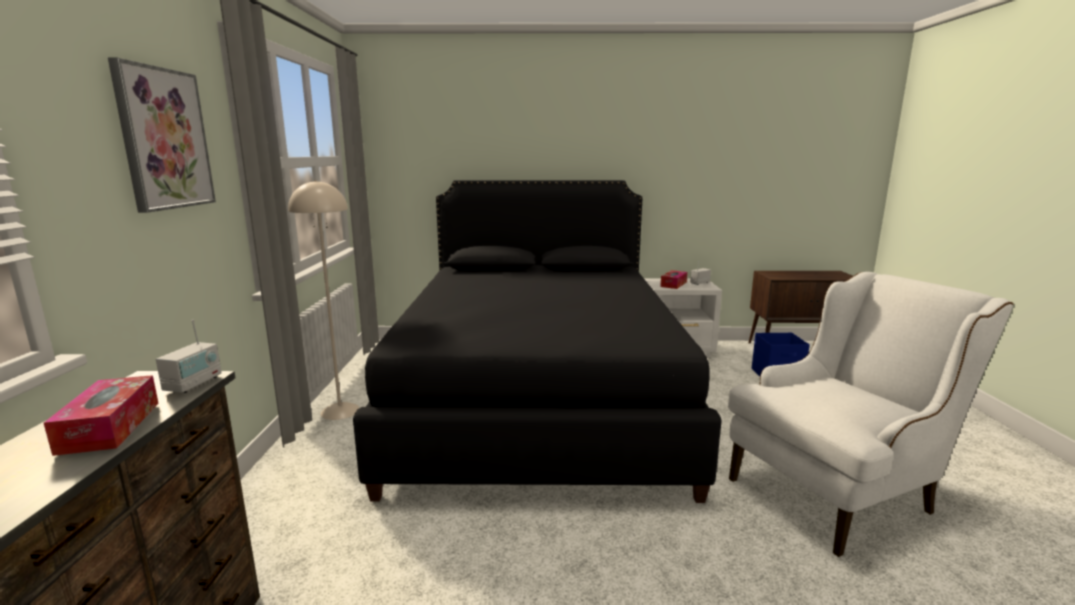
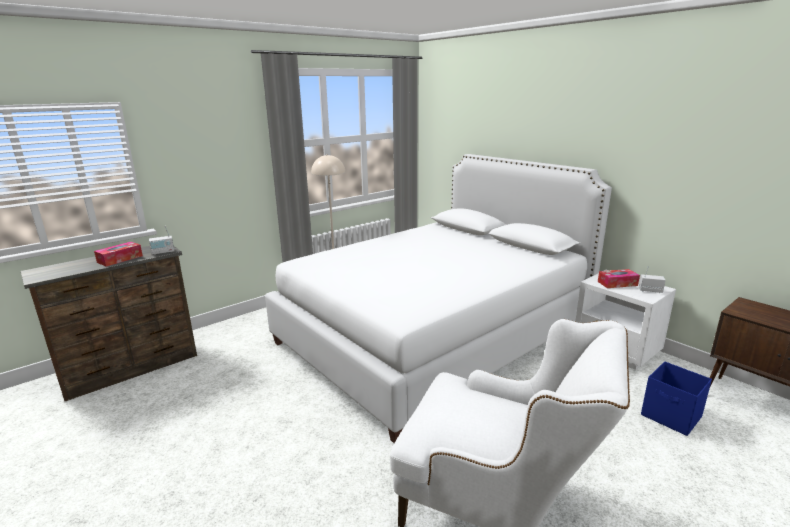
camera: 50 degrees right, 5 degrees up
picture [108,58,216,213] -> none
black bed [353,180,722,503] -> white bed [265,154,612,443]

